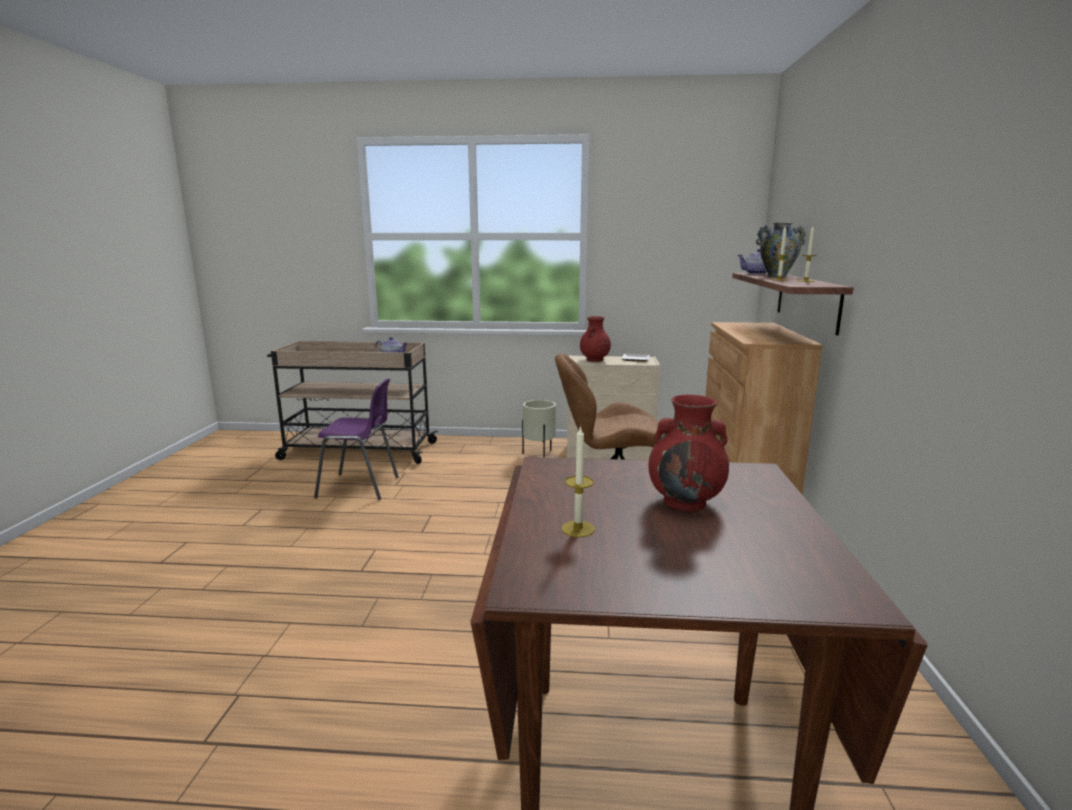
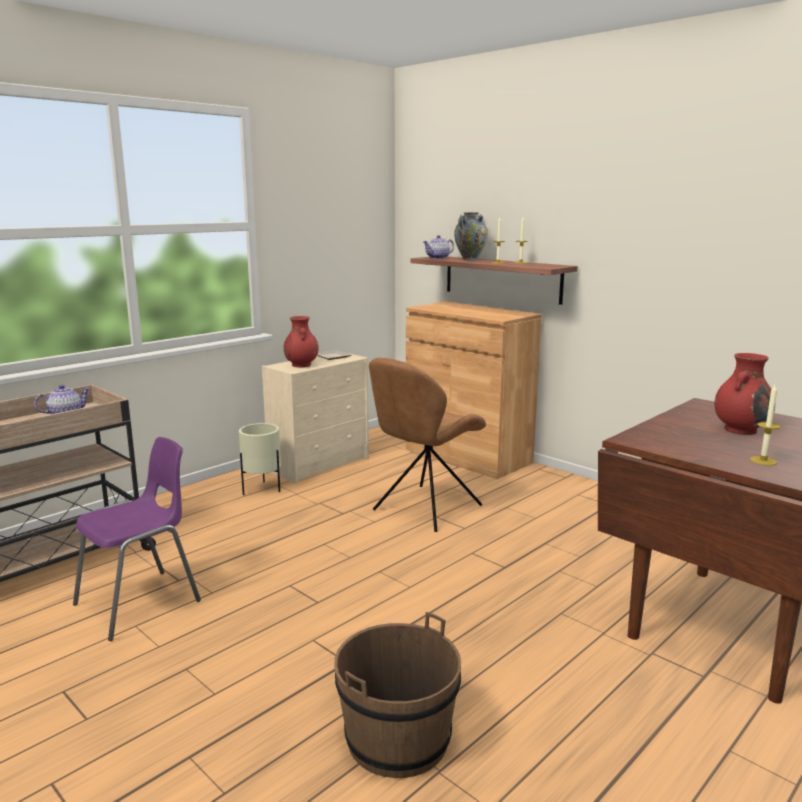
camera: 50 degrees left, 0 degrees up
none -> brown bucket [334,612,461,778]

